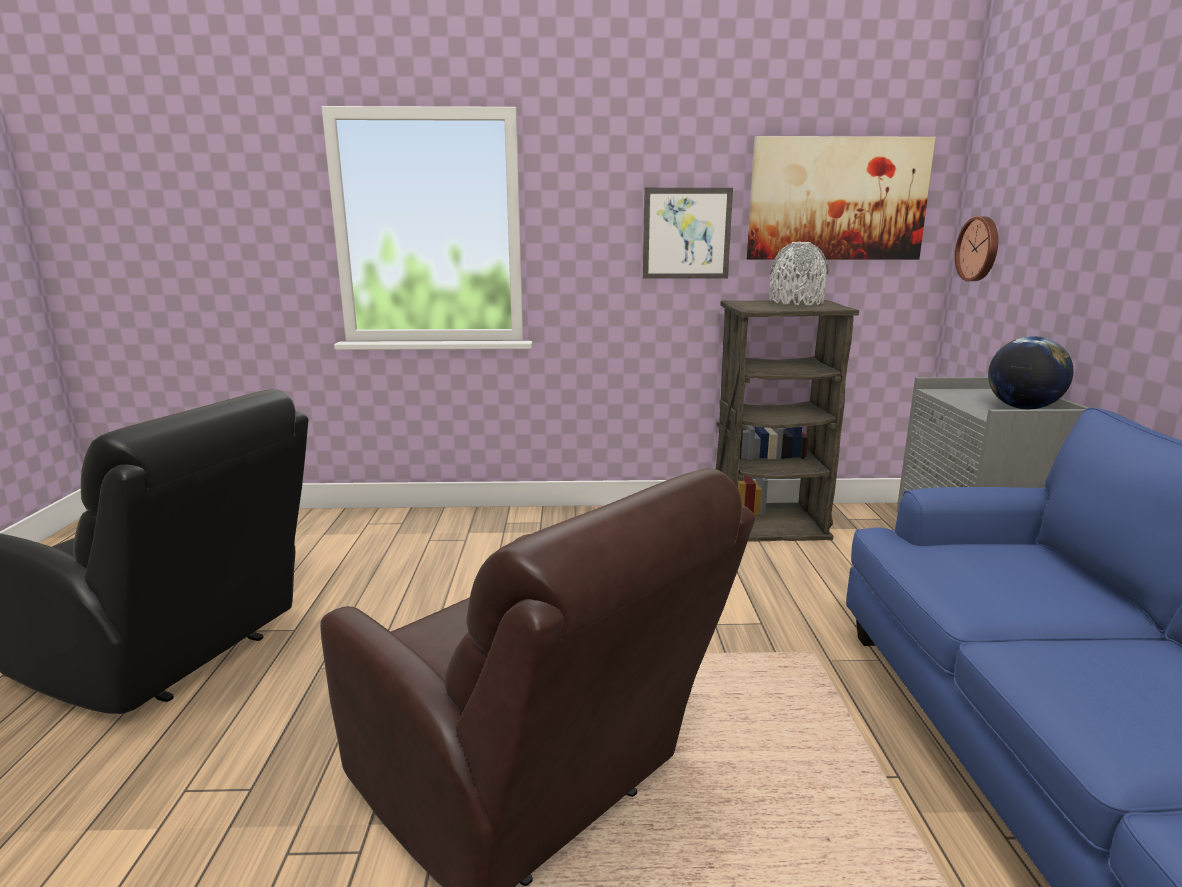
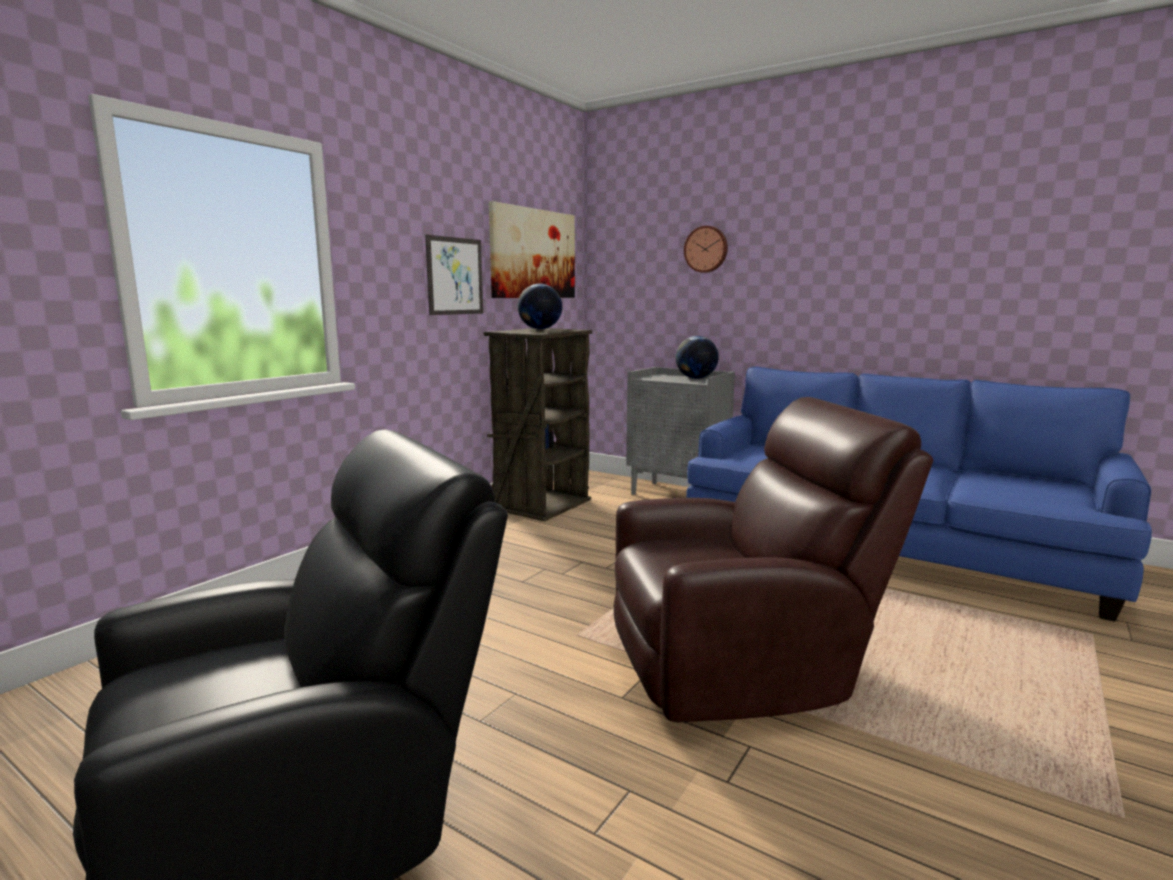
camera: 55 degrees left, 5 degrees down
grey vase [770,242,828,305] -> globe [518,283,562,329]
wall clock [955,216,998,281] -> wall clock moved to [684,226,728,273]

